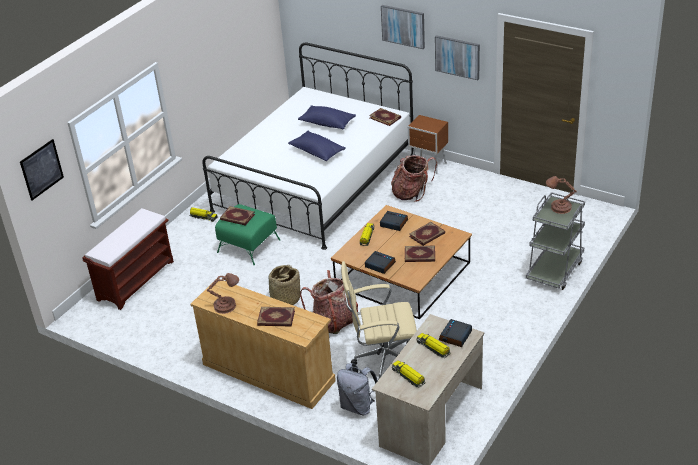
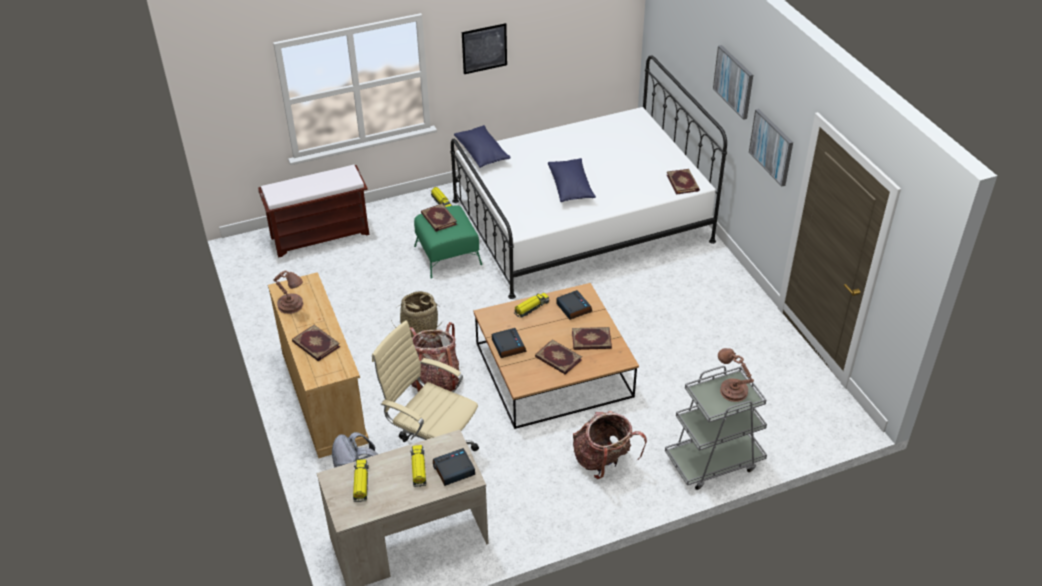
camera: 35 degrees right, 5 degrees up
picture [20,139,64,201] -> picture moved to [462,23,507,74]
blue pillow [298,105,356,130] -> blue pillow moved to [454,125,511,168]
backpack [391,155,437,202] -> backpack moved to [573,411,647,479]
brown nightstand [408,115,448,174] -> none

